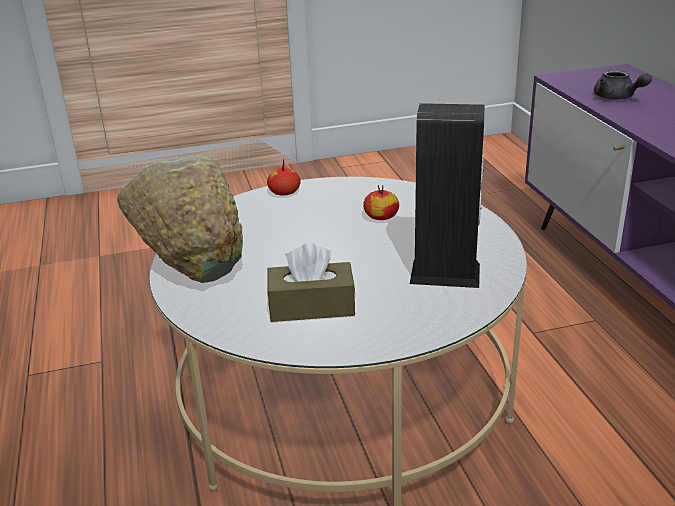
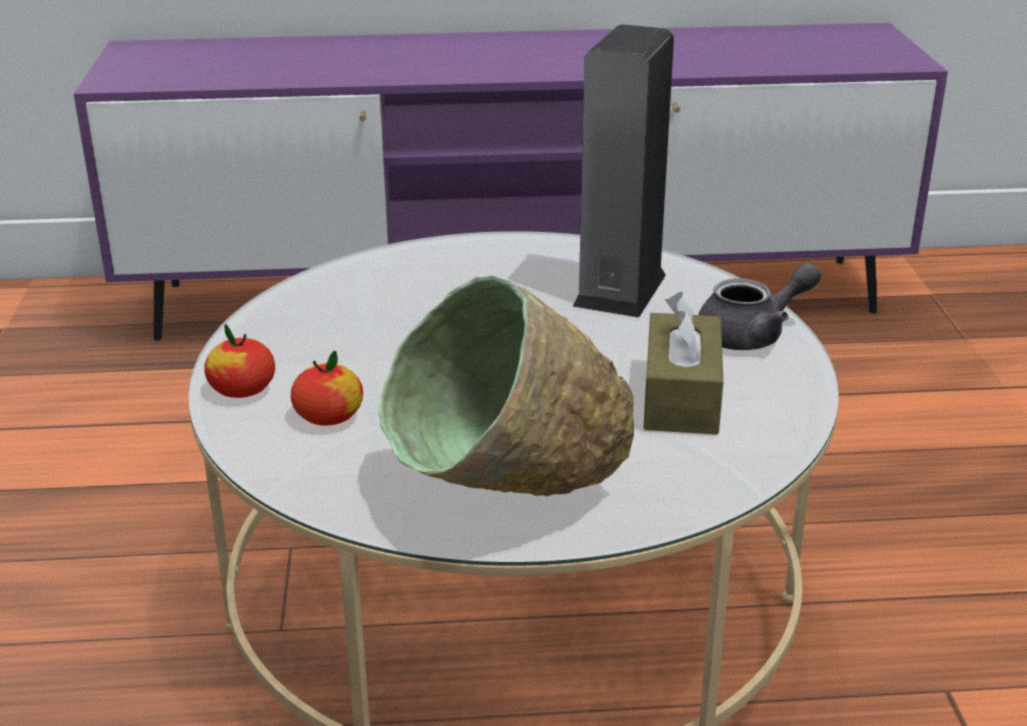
camera: 80 degrees left, 0 degrees up
apple [363,185,399,220] -> apple moved to [291,351,363,426]
grey teapot [594,69,652,100] -> grey teapot moved to [698,262,821,350]

